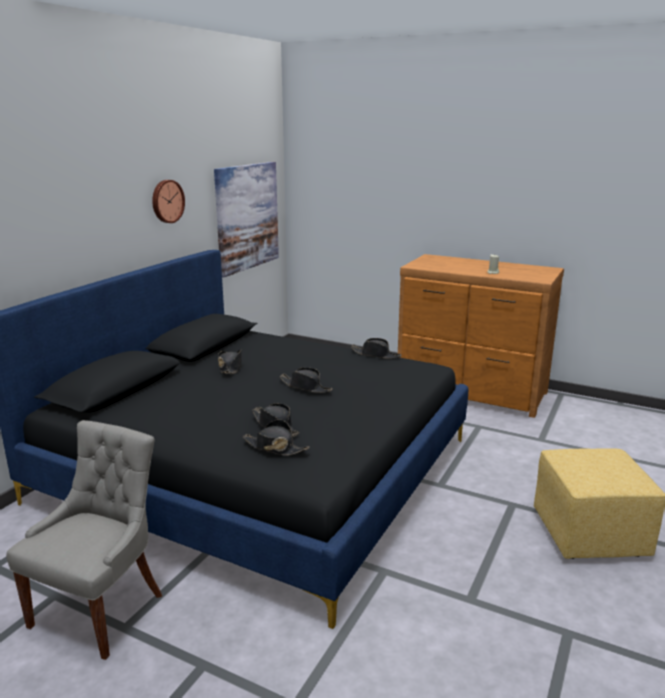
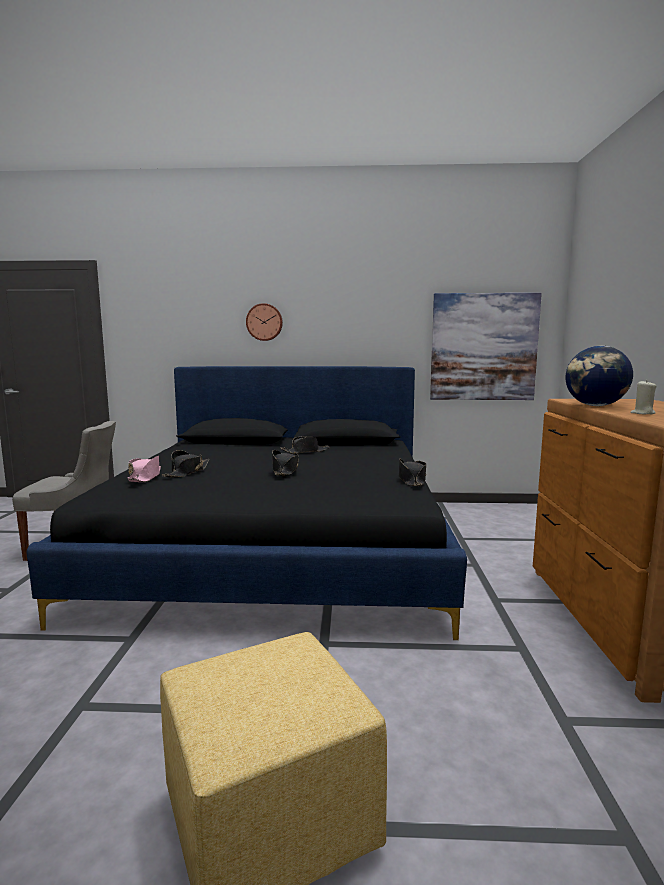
camera: 65 degrees right, 10 degrees down
wall clock [152,180,185,223] -> wall clock moved to [246,303,283,341]
black hat [242,419,309,455] -> pink hat [128,456,161,482]
none -> globe [565,346,633,406]

